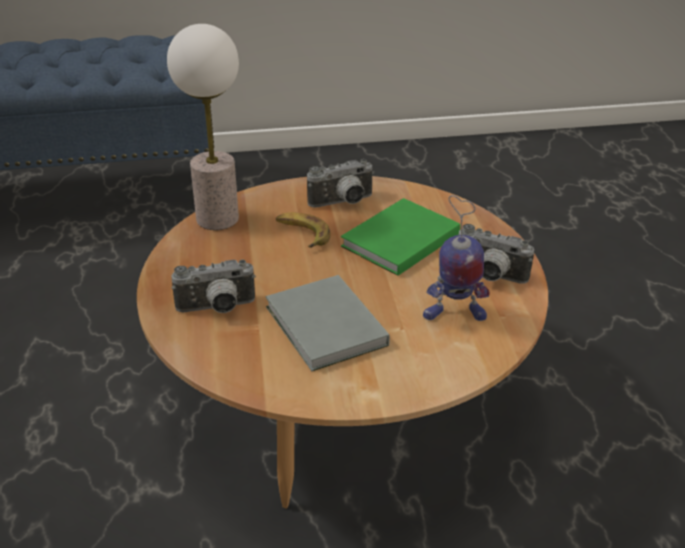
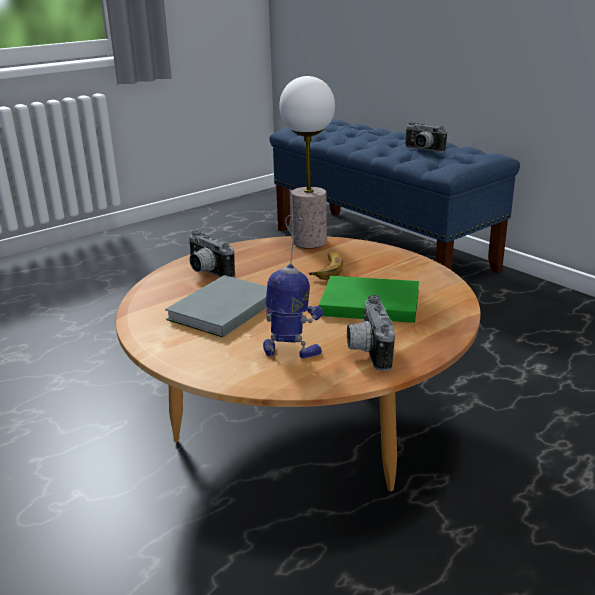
camera: 60 degrees right, 10 degrees down
camera [307,159,374,207] -> camera moved to [405,121,447,152]
toy robot [423,195,490,321] -> toy robot turned 135 degrees clockwise [263,215,324,359]

